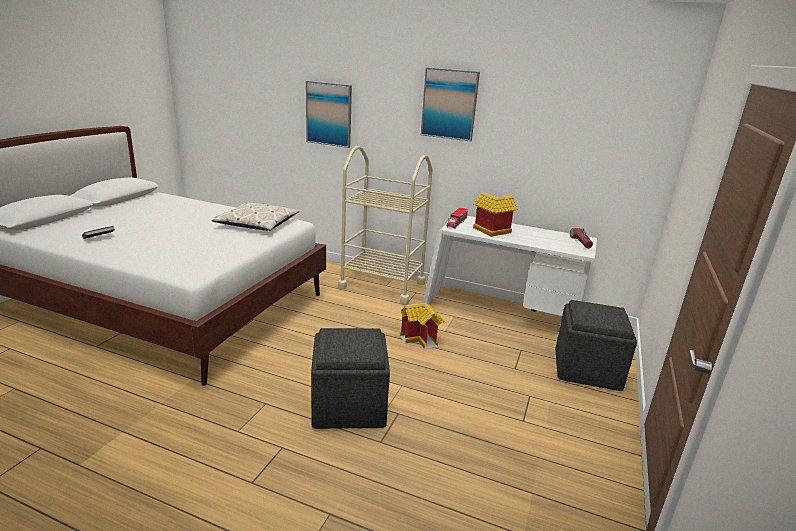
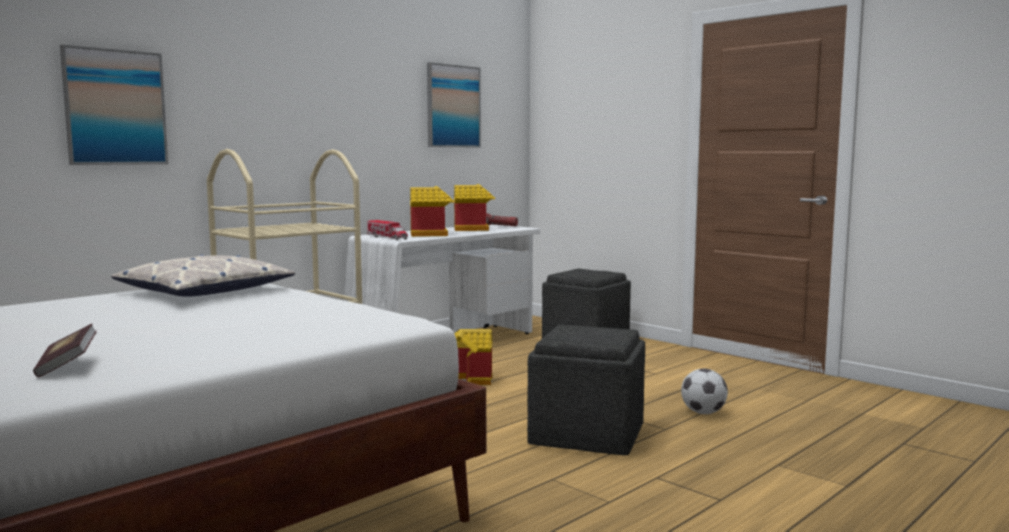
camera: 65 degrees left, 15 degrees down
picture [421,68,480,142] -> picture moved to [427,62,481,147]
none -> toy house [454,184,495,231]
none -> football [681,369,728,414]

